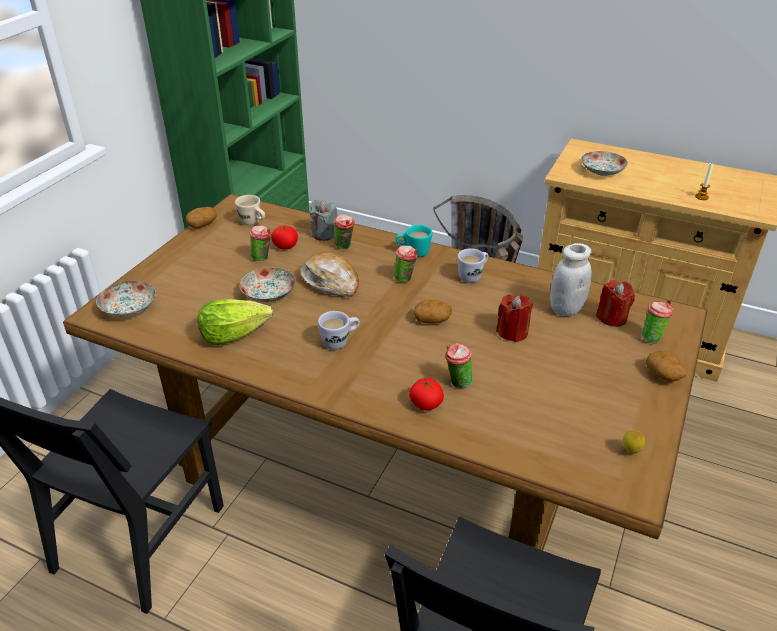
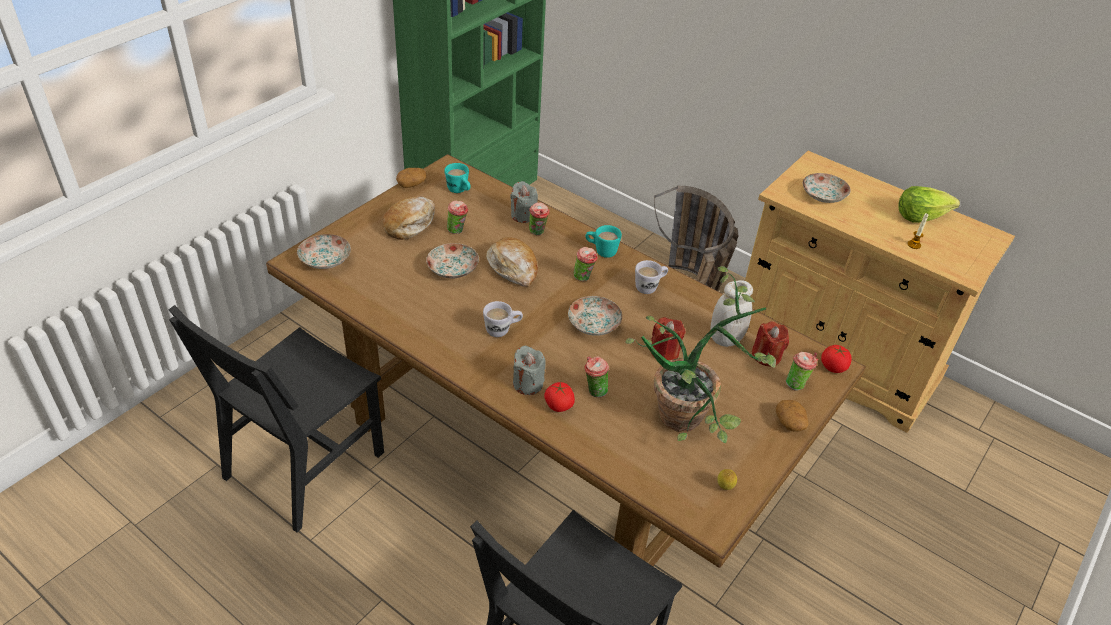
camera: 10 degrees right, 5 degrees up
lettuce [198,299,273,345] -> lettuce moved to [898,186,960,223]
beige mug [235,195,265,225] -> turquoise mug [444,163,471,193]
tomato [271,225,298,250] -> tomato moved to [821,345,852,373]
potato [414,300,452,323] -> plate [568,296,622,336]
none -> bread [383,196,435,240]
none -> grey candle [513,346,546,395]
none -> potted plant [625,266,776,443]

